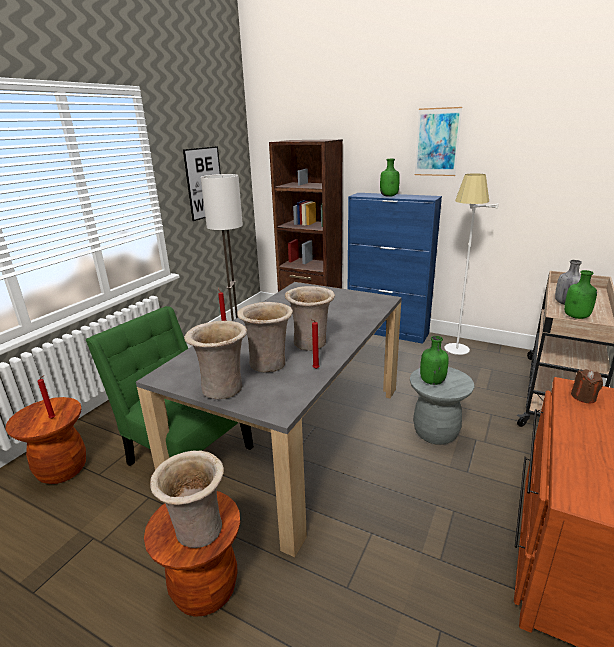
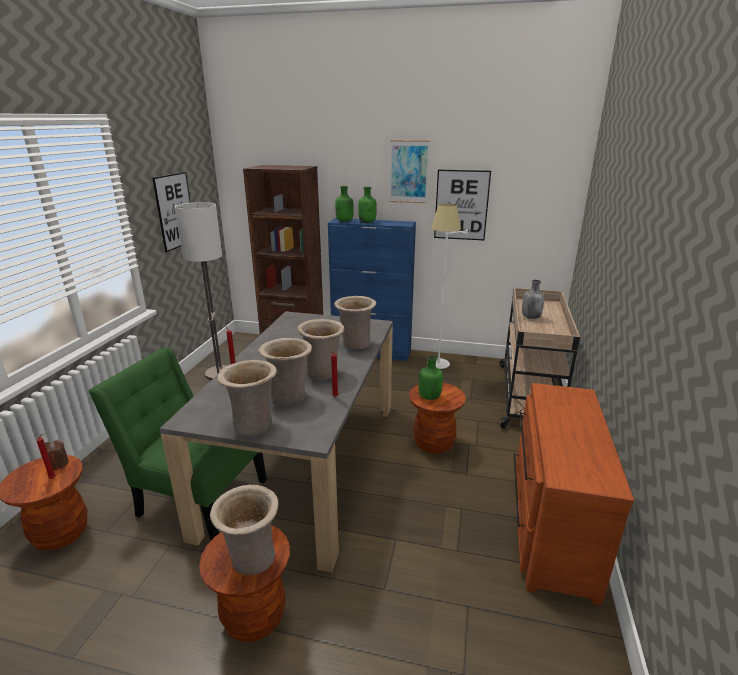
camera: 15 degrees left, 0 degrees up
grey stool [410,367,474,445] -> brown stool [409,383,466,454]
green bottle [564,270,597,319] -> green bottle moved to [335,186,354,222]
brown candle [571,369,603,403] -> brown candle moved to [45,440,69,470]
none -> beige vase [334,296,377,349]
none -> picture [434,170,491,240]

